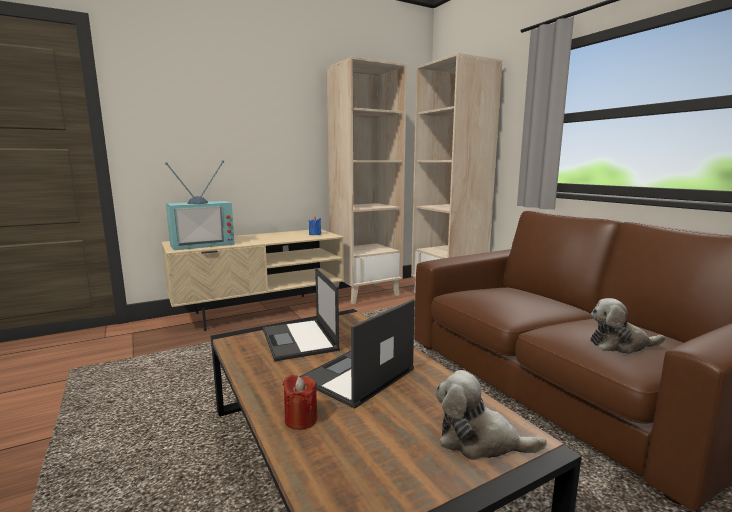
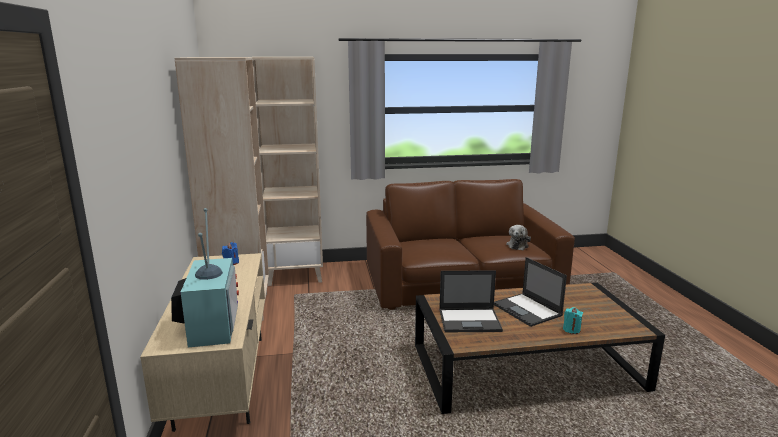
camera: 70 degrees left, 5 degrees up
red candle [283,375,318,430] -> turquoise candle [563,307,583,334]
plush toy [436,370,547,460] -> none

